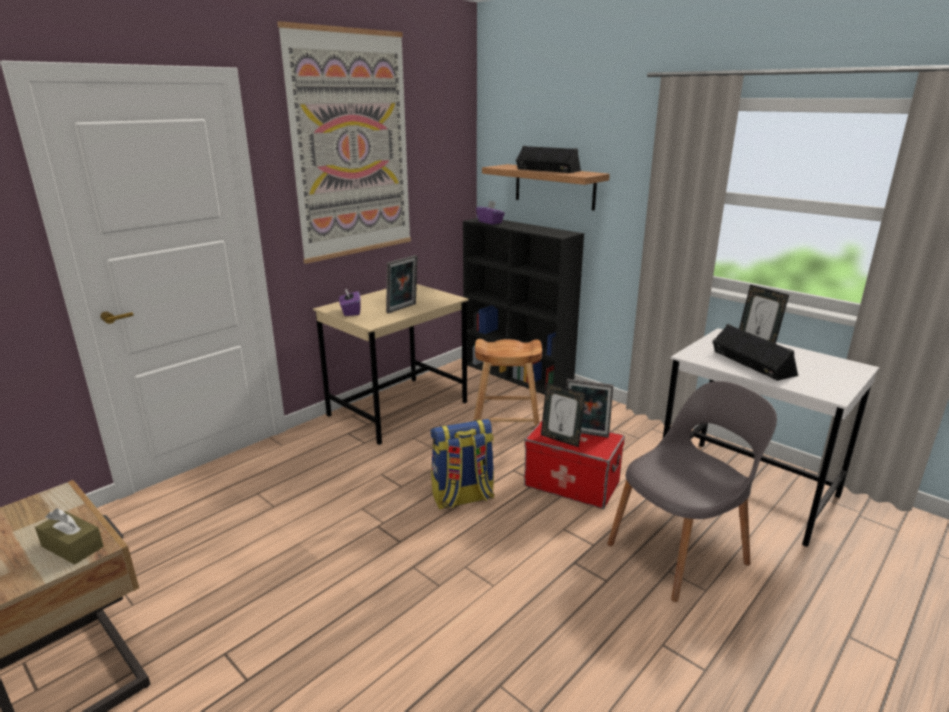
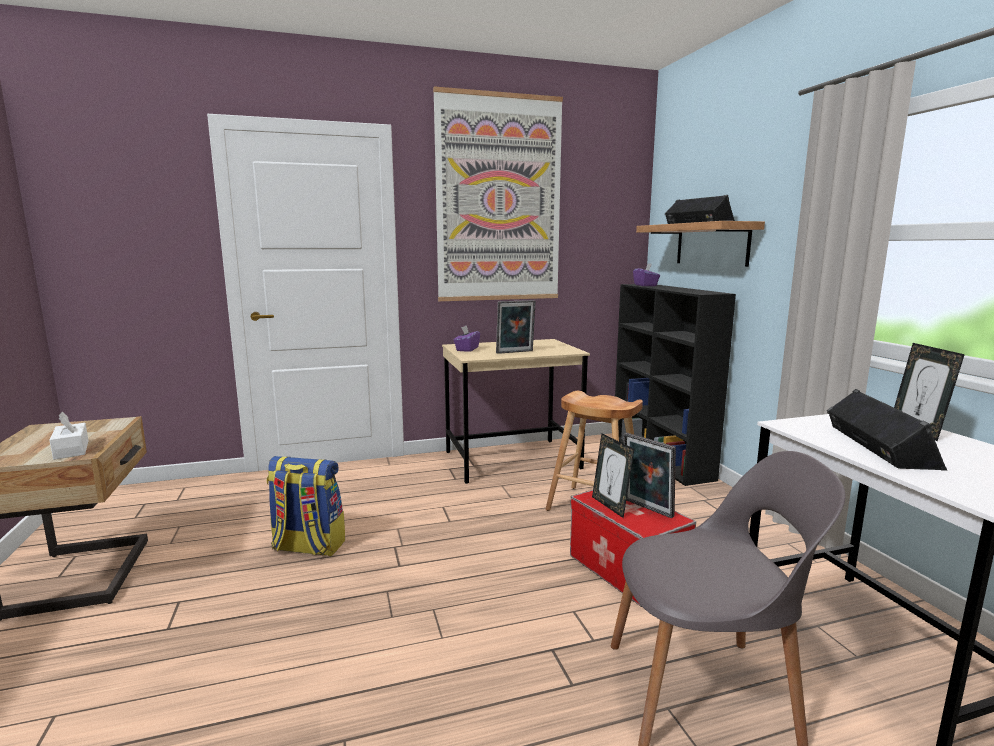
camera: 30 degrees right, 10 degrees down
brown tissue box [35,508,104,564] -> white tissue box [50,412,89,460]
backpack [431,419,494,510] -> backpack moved to [266,456,345,556]

